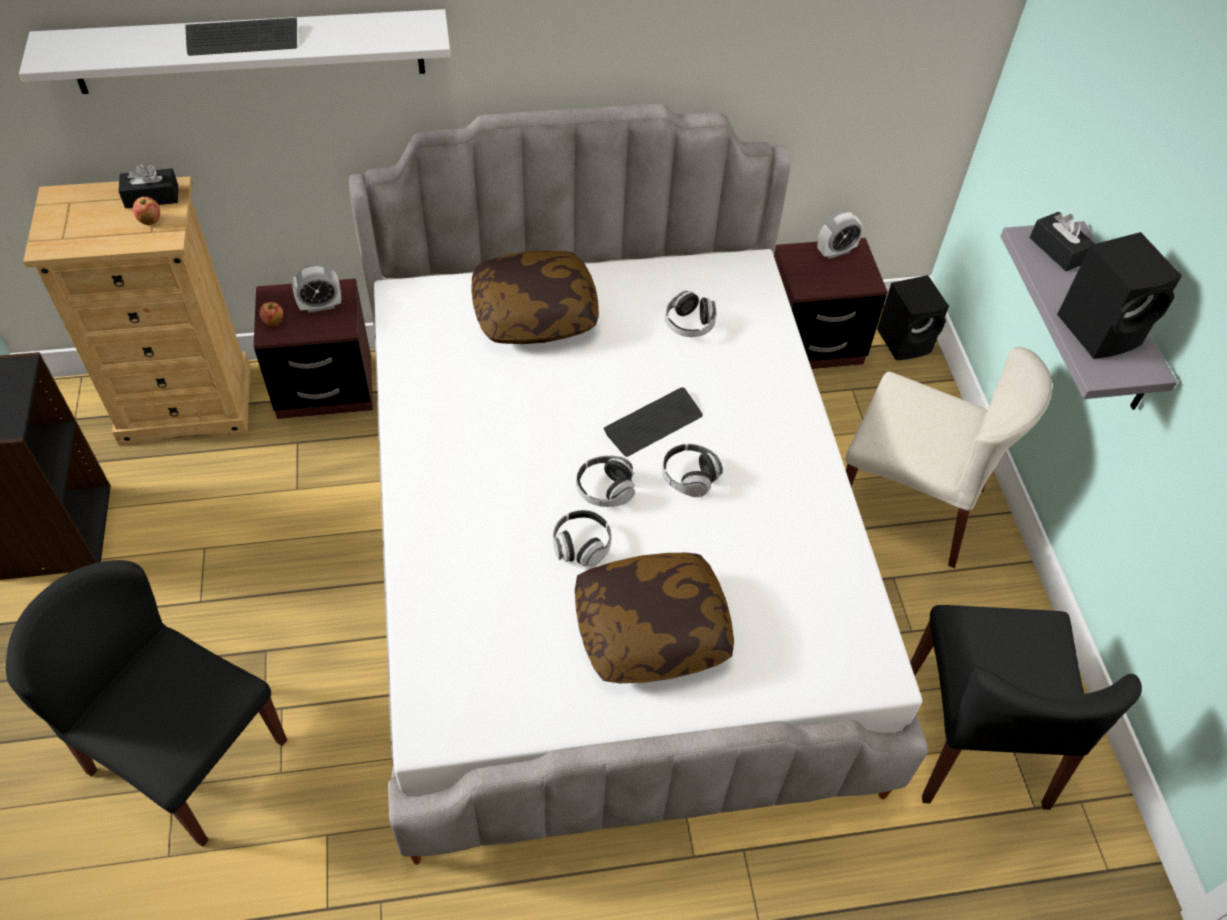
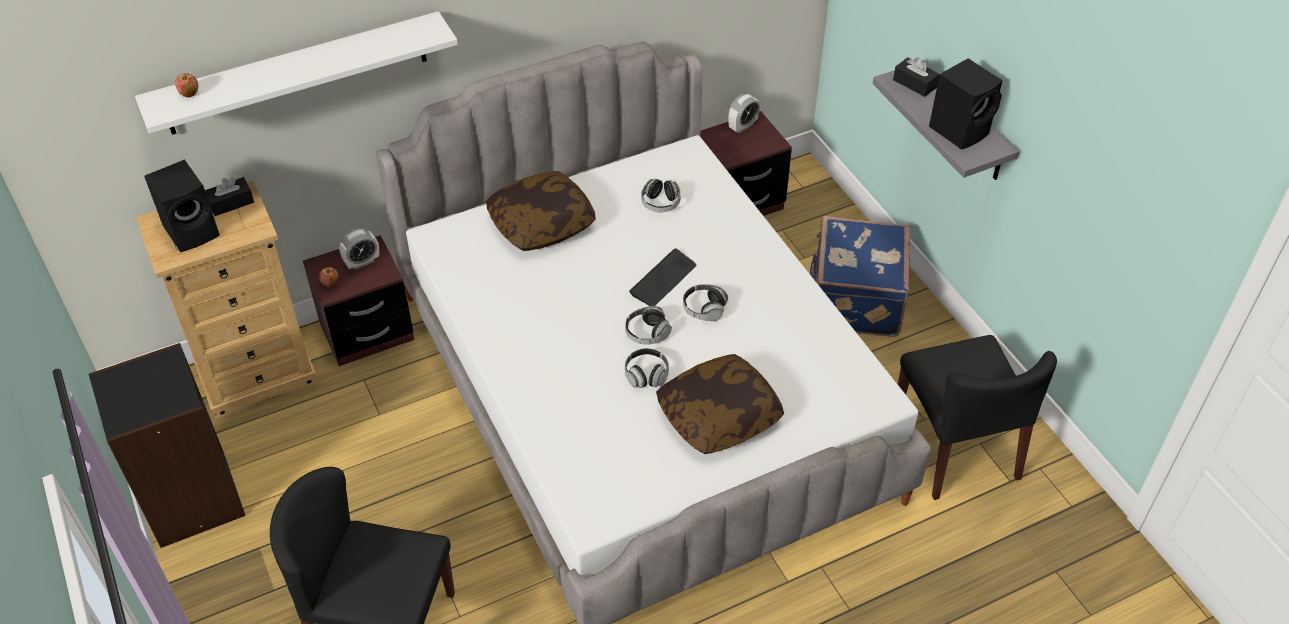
camera: 15 degrees left, 5 degrees down
apple [133,197,160,225] -> apple moved to [175,73,198,98]
keyboard [185,18,297,56] -> none
beige chair [845,347,1052,568] -> blue suitcase [810,216,910,337]
black speaker [877,275,949,360] -> black speaker moved to [144,159,220,252]

